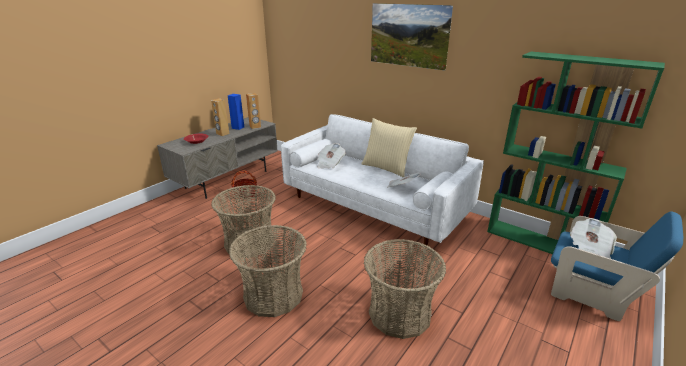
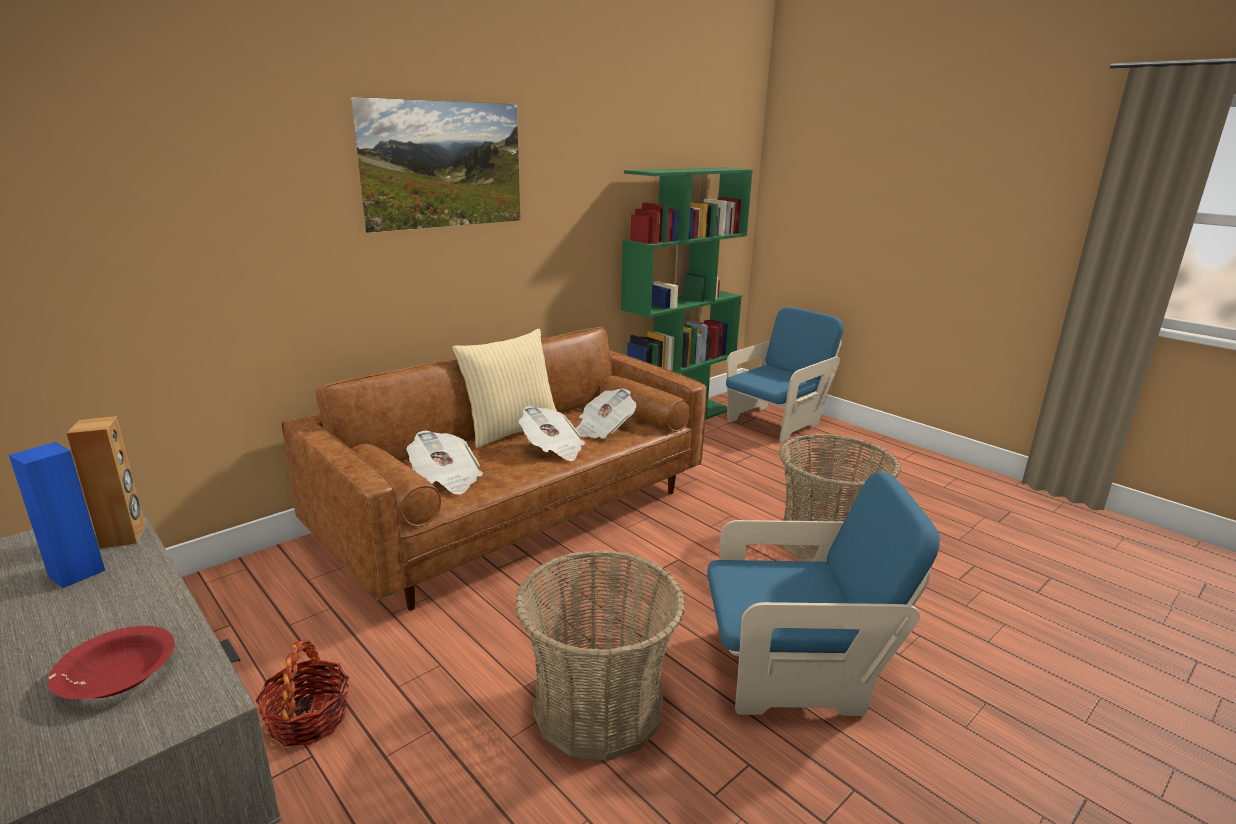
camera: 80 degrees left, 5 degrees down
brown speaker [211,98,229,136] -> none
basket [229,225,307,317] -> blue armchair [707,472,940,716]
white sofa [281,114,484,246] -> brown sofa [282,327,707,611]
newspaper [570,218,617,259] -> newspaper moved to [519,406,585,461]

